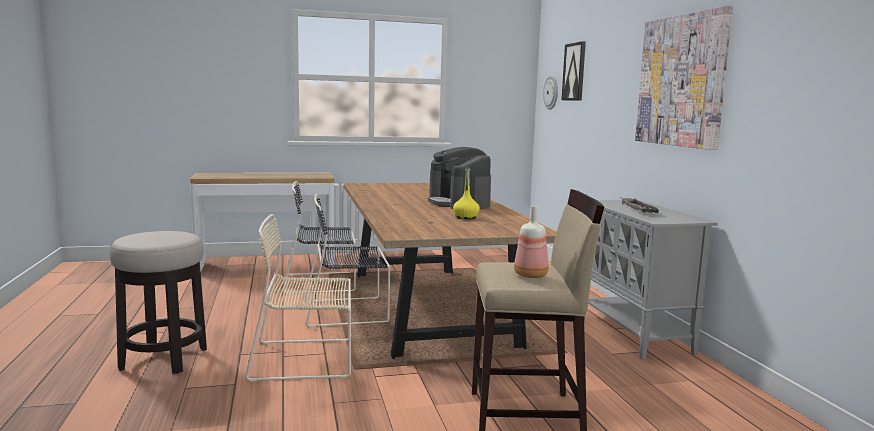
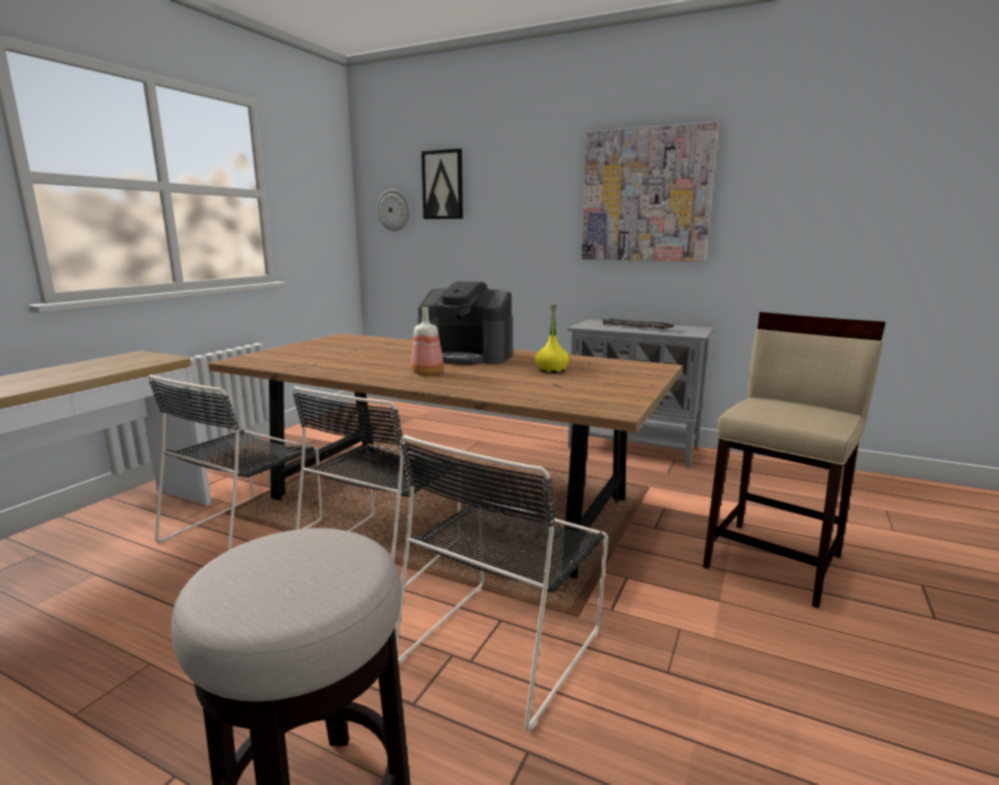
camera: 50 degrees left, 5 degrees up
beige chair [245,214,351,381] -> black chair [395,435,608,731]
bottle [514,206,549,278] -> bottle moved to [411,307,444,375]

